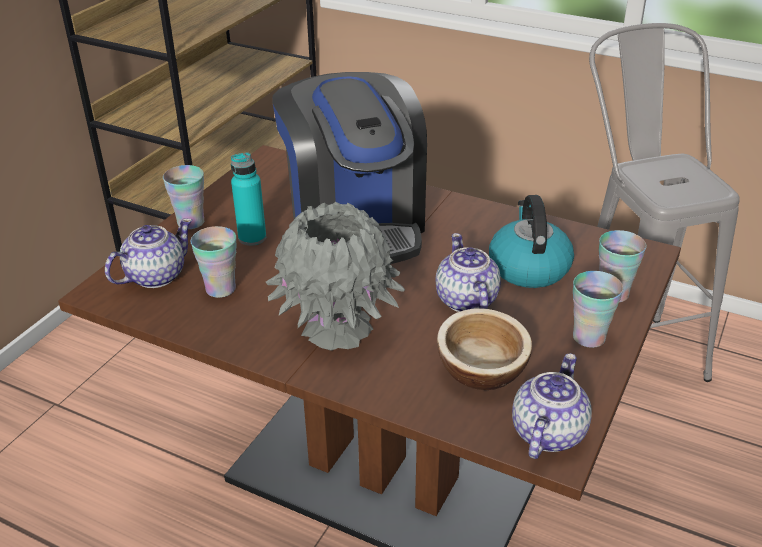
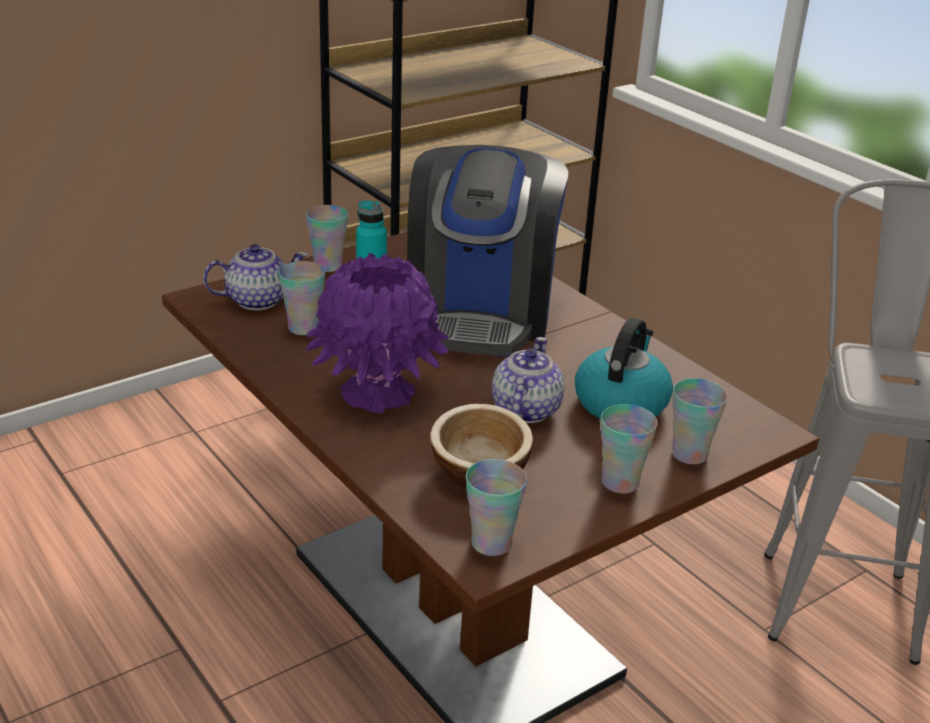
camera: 25 degrees right, 5 degrees down
grey vase [266,202,405,351] -> purple vase [305,253,450,413]
teapot [512,353,592,459] -> cup [466,459,527,556]

